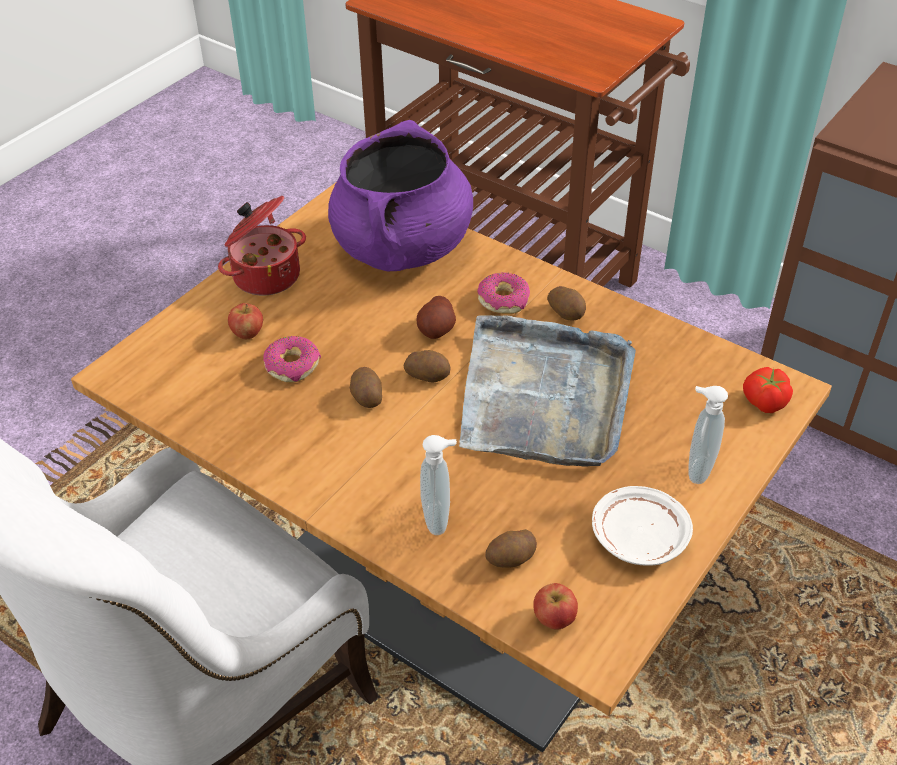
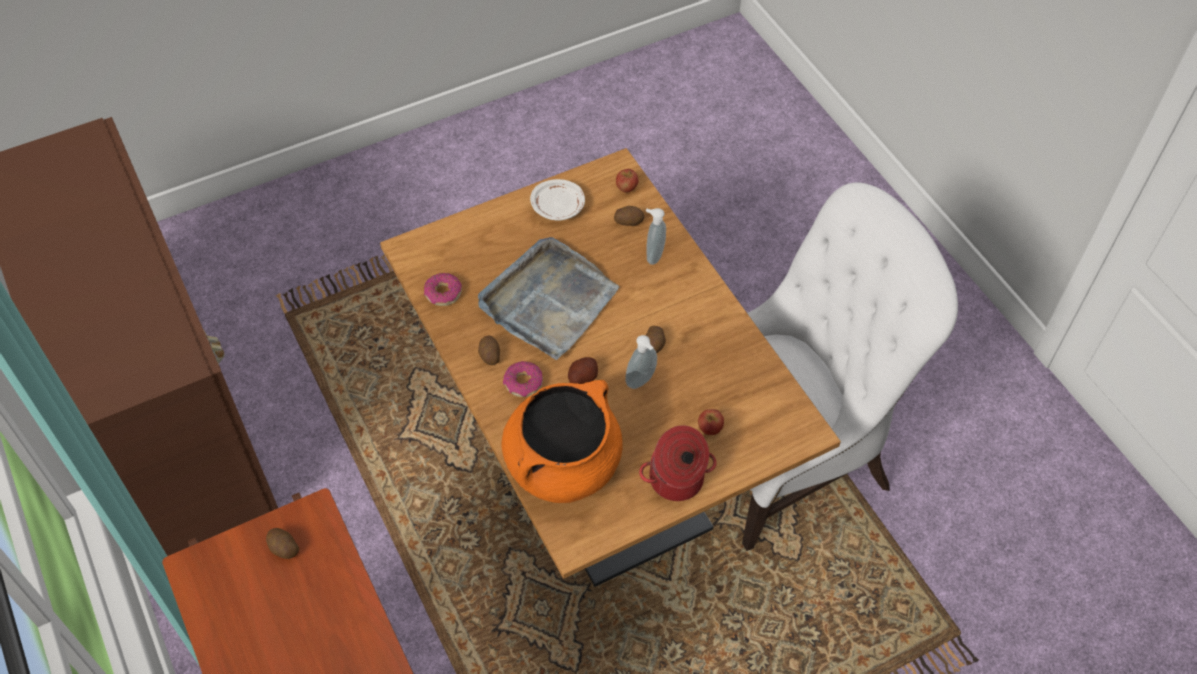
camera: 155 degrees left, 10 degrees up
donut [263,336,321,383] -> donut moved to [424,273,462,306]
purple cooking pot [328,120,473,271] -> orange cooking pot [502,380,623,503]
potato [404,350,451,383] -> potato moved to [266,528,299,559]
soap dispenser [689,386,728,484] -> soap dispenser moved to [625,335,657,389]
tomato [743,367,793,413] -> none

